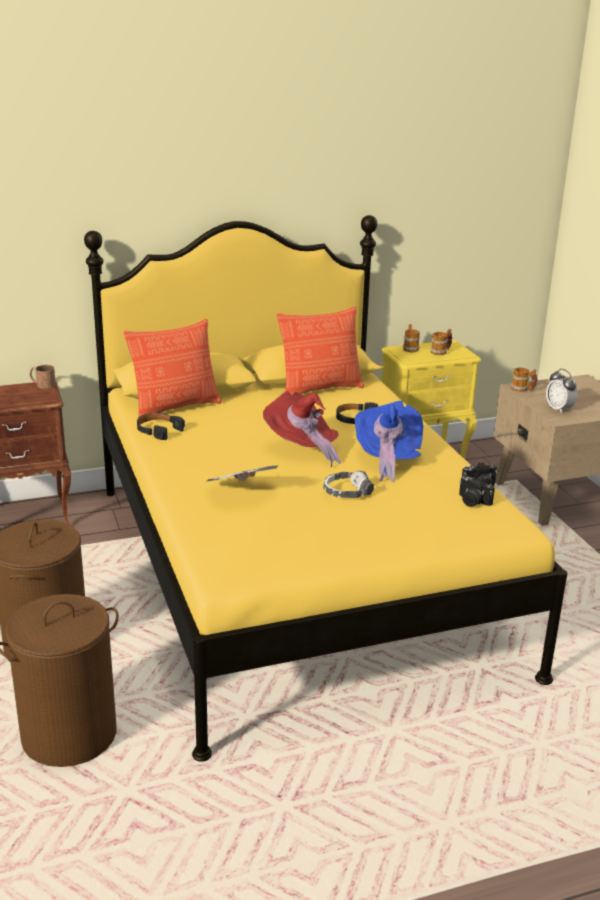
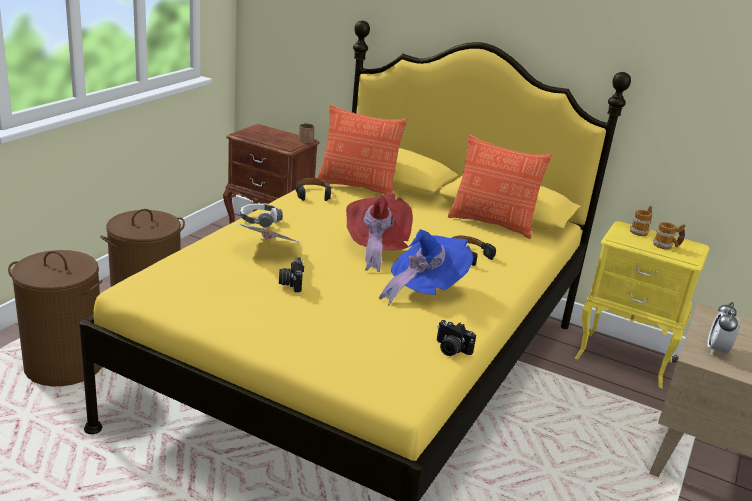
camera: 45 degrees right, 0 degrees up
headphones [323,471,374,498] -> headphones moved to [240,203,283,228]
camera [459,475,495,507] -> camera moved to [279,257,305,292]
mug [511,368,537,392] -> none

